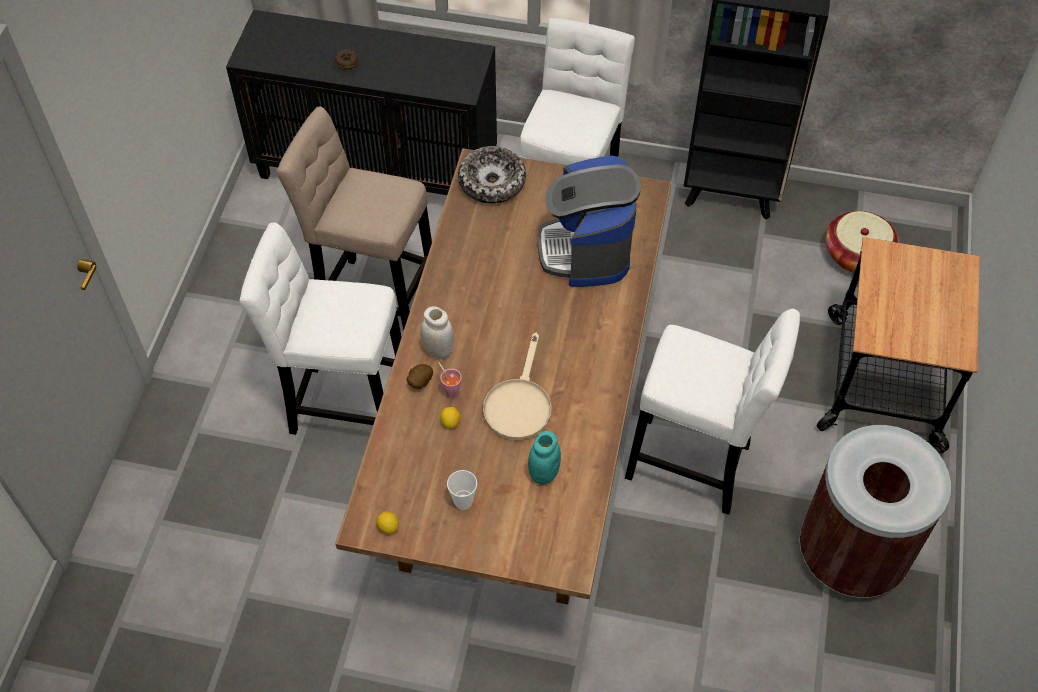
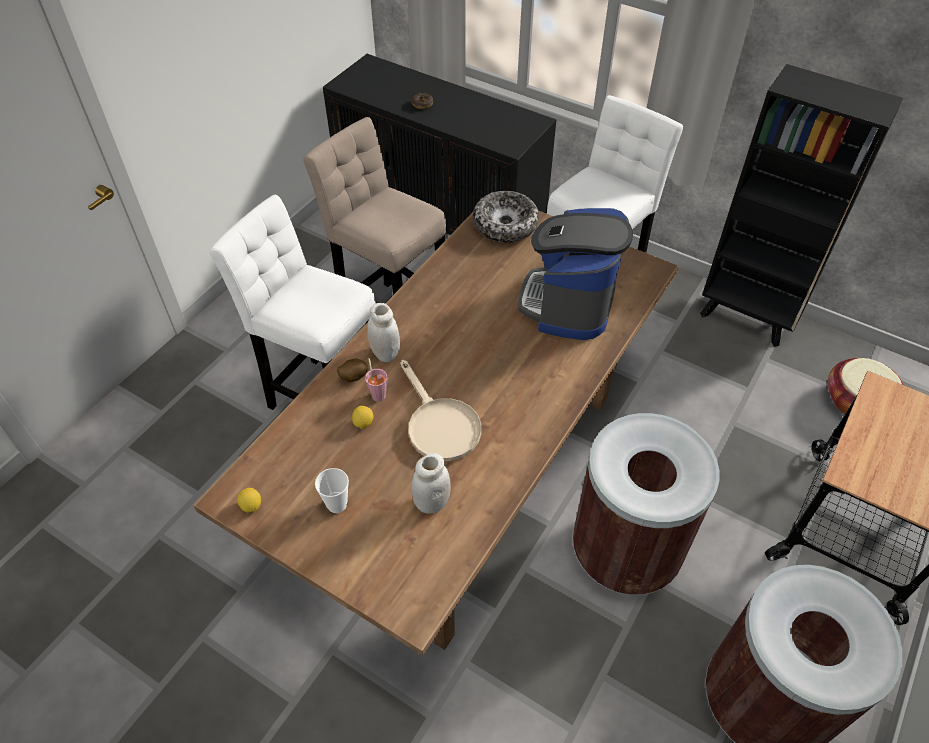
camera: 20 degrees right, 5 degrees down
beige frying pan [483,333,551,440] -> beige frying pan turned 60 degrees counterclockwise [400,360,481,461]
turquoise jar [528,431,561,485] -> white jar [411,453,451,514]
white stool [625,309,800,515] -> brown trash can [573,413,719,595]

